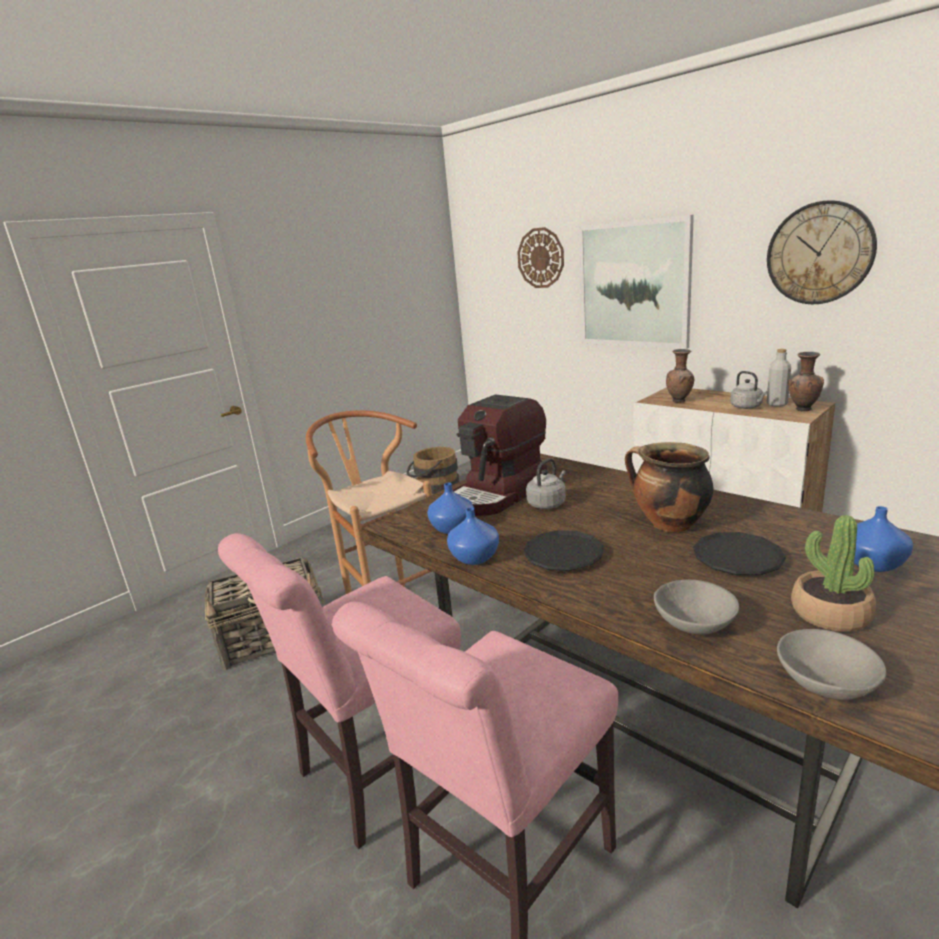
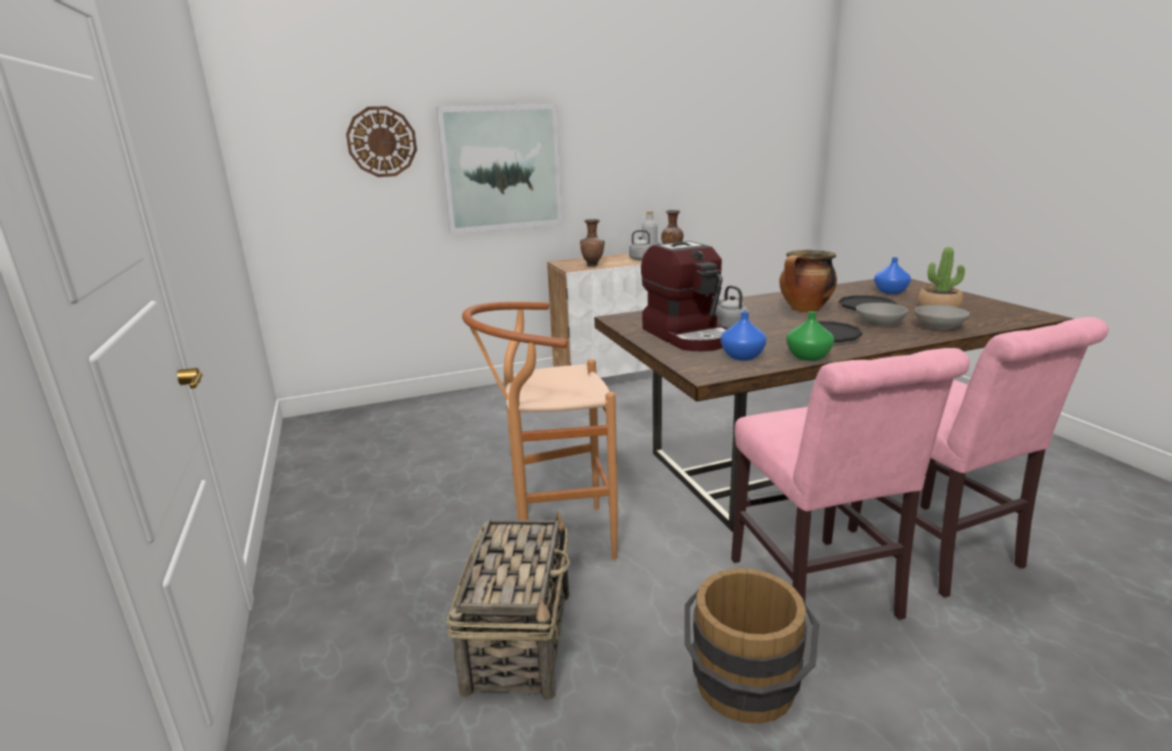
camera: 65 degrees left, 0 degrees up
brown bucket [406,447,459,499] -> brown bucket moved to [685,568,819,724]
blue vase [447,508,499,565] -> green vase [786,311,834,361]
wall clock [767,200,877,304] -> none
grey bowl [777,629,886,700] -> grey bowl moved to [856,303,908,327]

